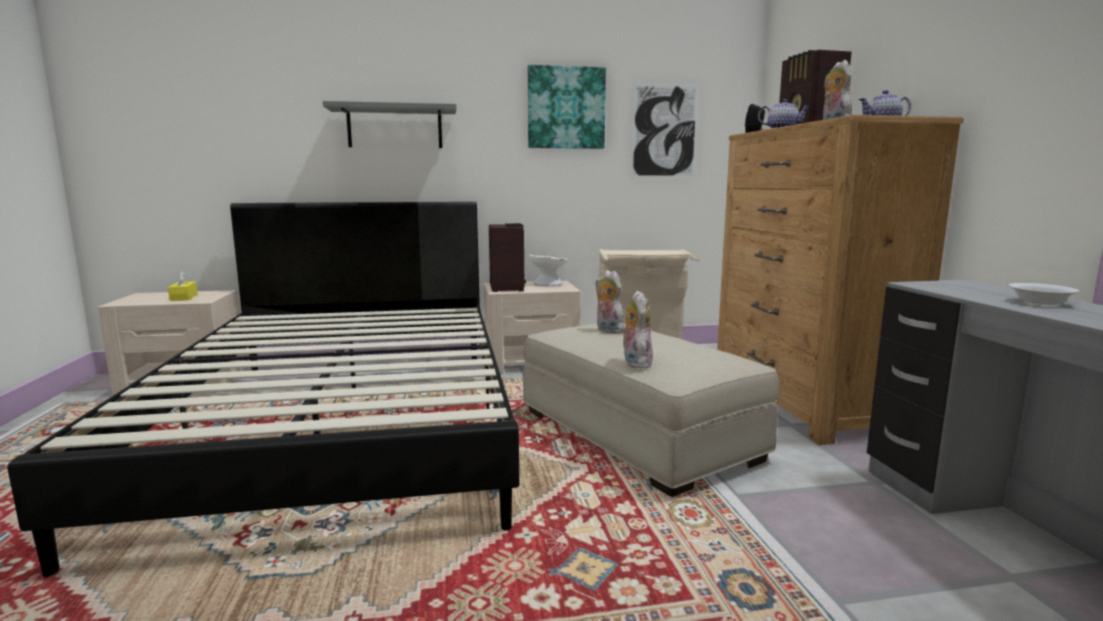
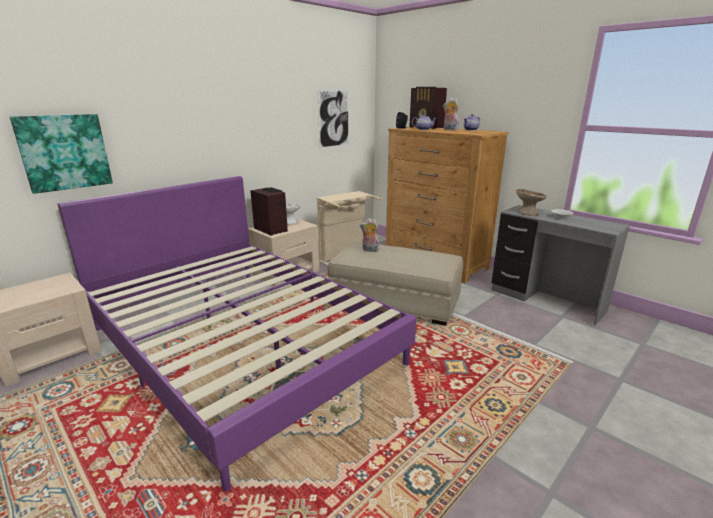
camera: 35 degrees left, 10 degrees up
black bed [7,202,519,577] -> purple bed [58,176,416,491]
yellow tissue box [168,271,198,301] -> none
grey shelf [323,101,456,148] -> none
picture [528,65,606,149] -> picture moved to [10,114,113,194]
plush toy [620,291,653,369] -> none
none -> beige bowl [516,189,547,216]

